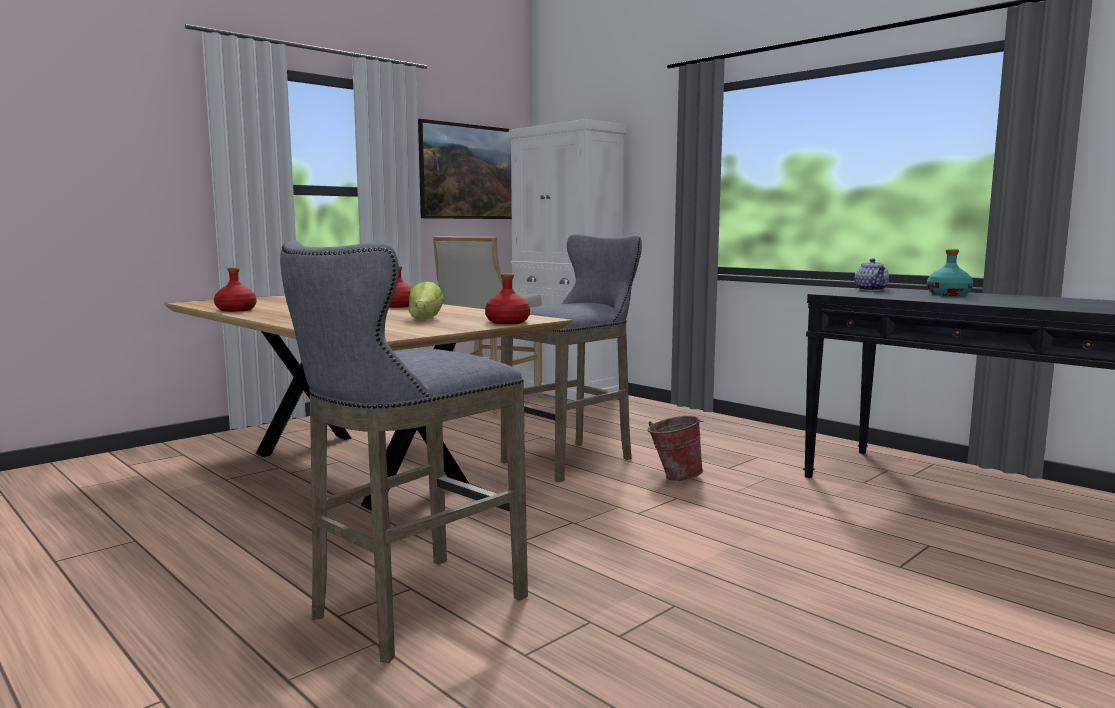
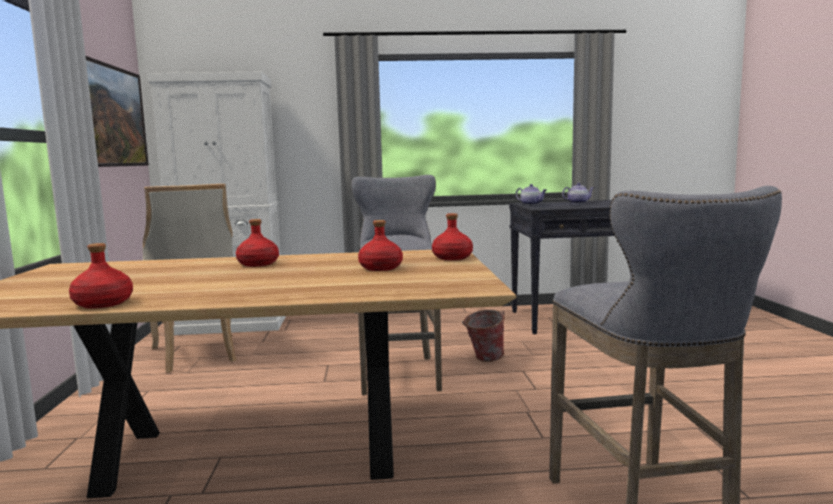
camera: 50 degrees left, 0 degrees up
lettuce [408,281,444,320] -> red bottle [358,220,403,271]
turquoise bottle [927,249,973,296] -> teapot [562,183,594,204]

